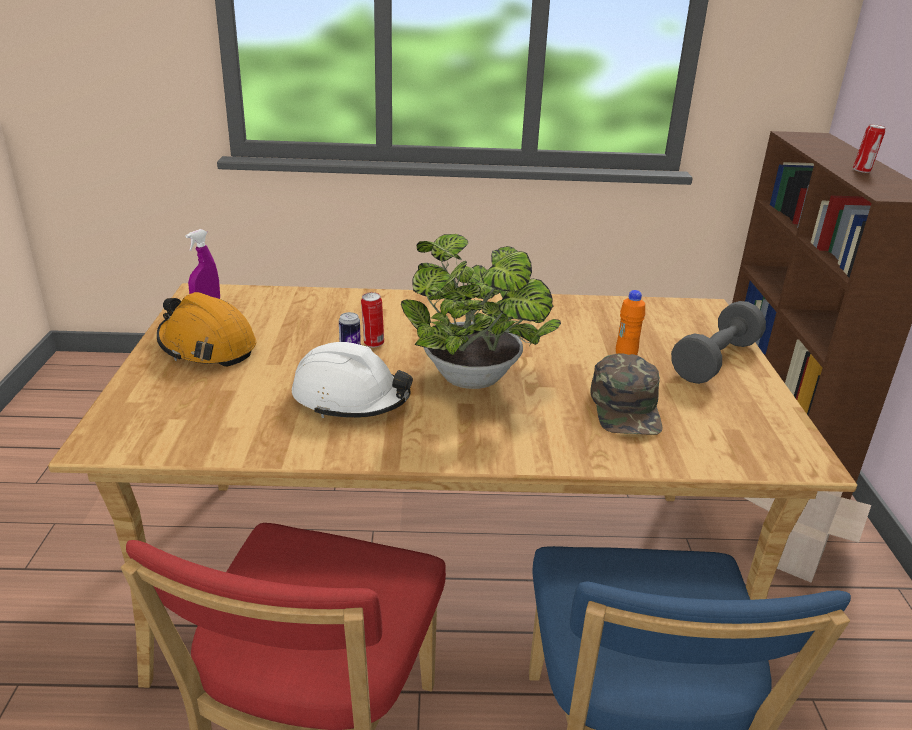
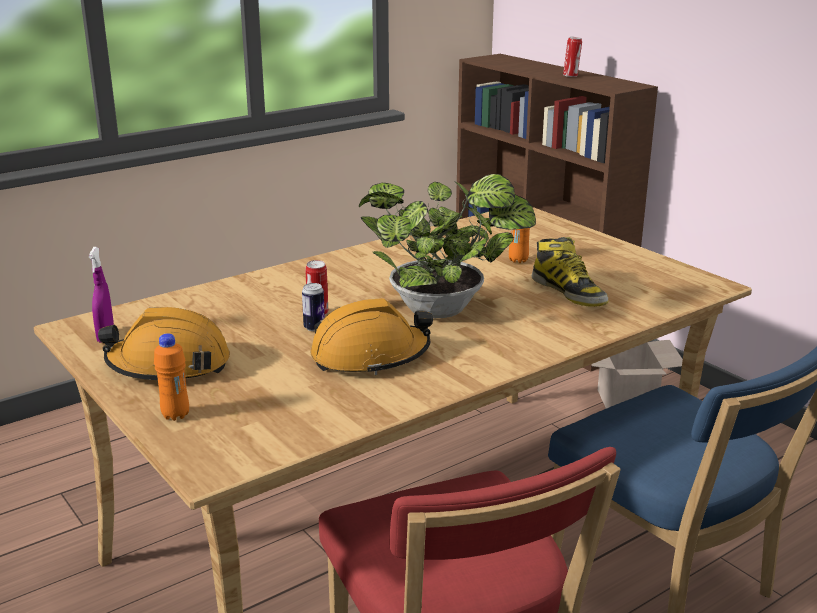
camera: 35 degrees left, 5 degrees down
white hard hat [292,342,413,418] -> orange hard hat [311,298,433,375]
green cap [591,353,662,435] -> boot [532,237,608,307]
grey dumbbell [671,301,766,384] -> none
none -> orange bottle [154,333,189,421]

